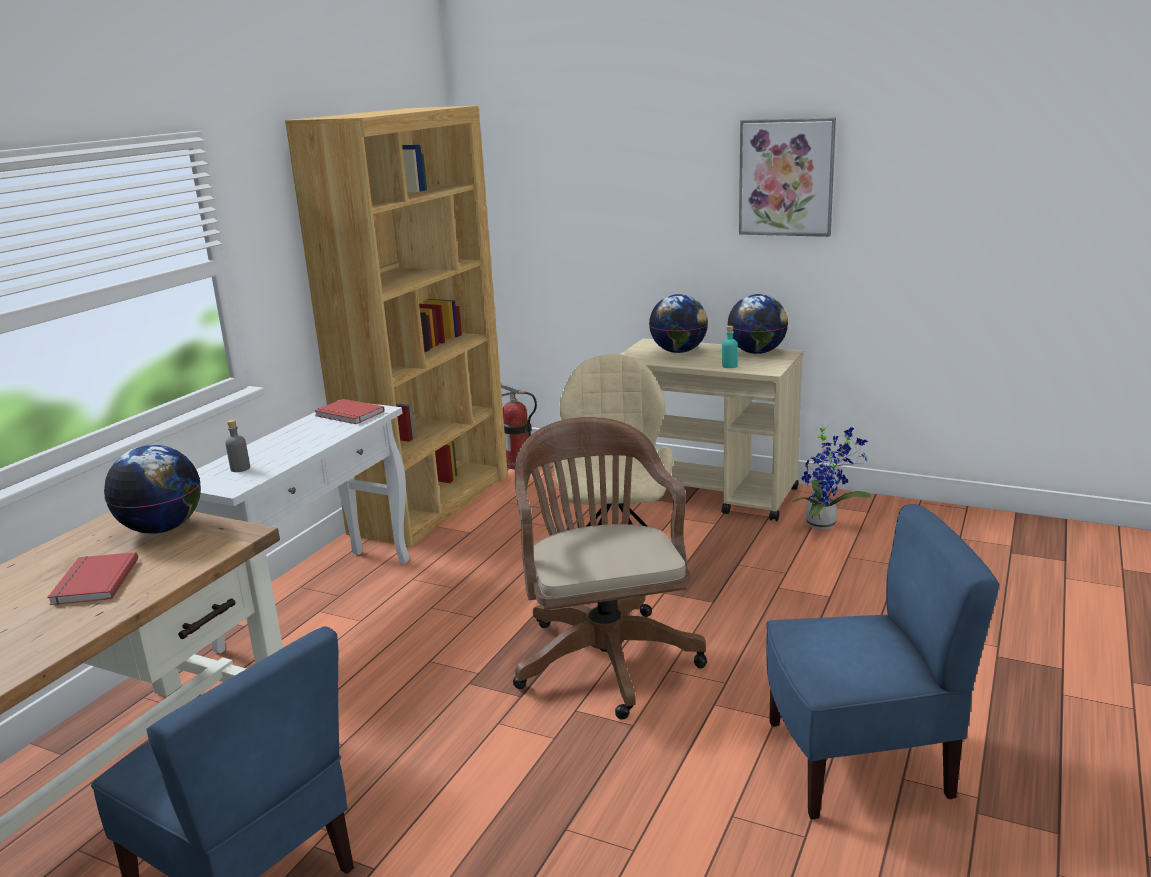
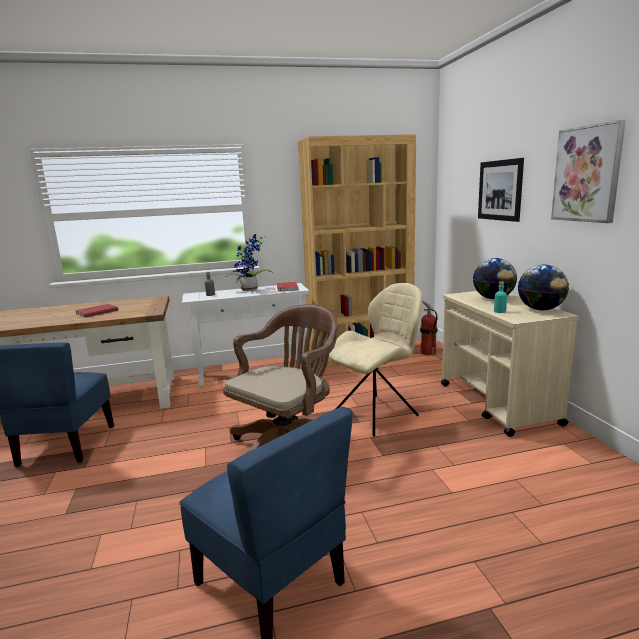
camera: 50 degrees right, 5 degrees down
globe [104,445,201,534] -> none
potted plant [792,424,871,530] -> potted plant moved to [225,234,272,291]
none -> picture [478,158,524,222]

